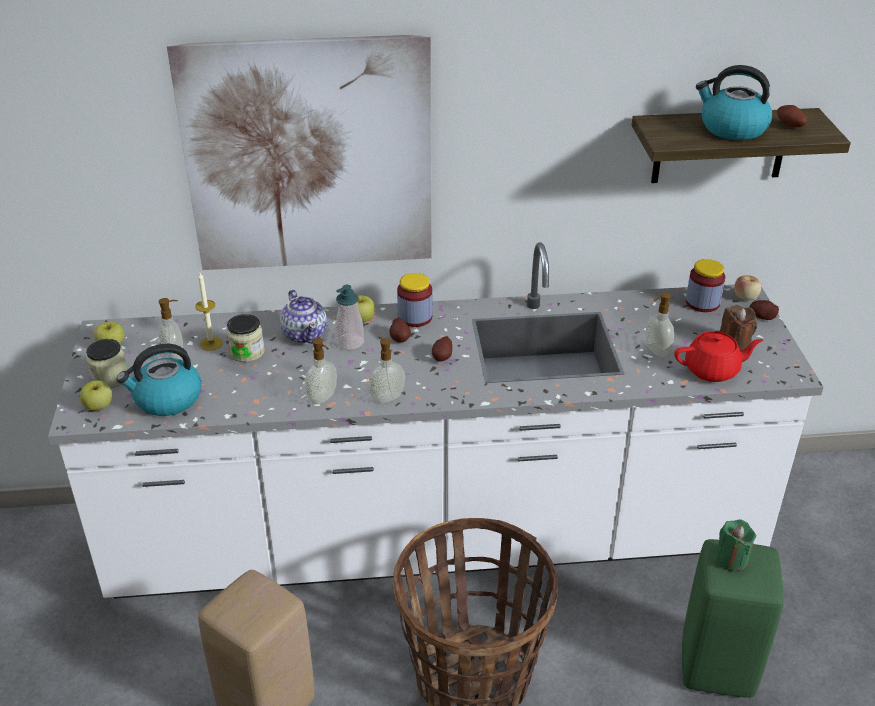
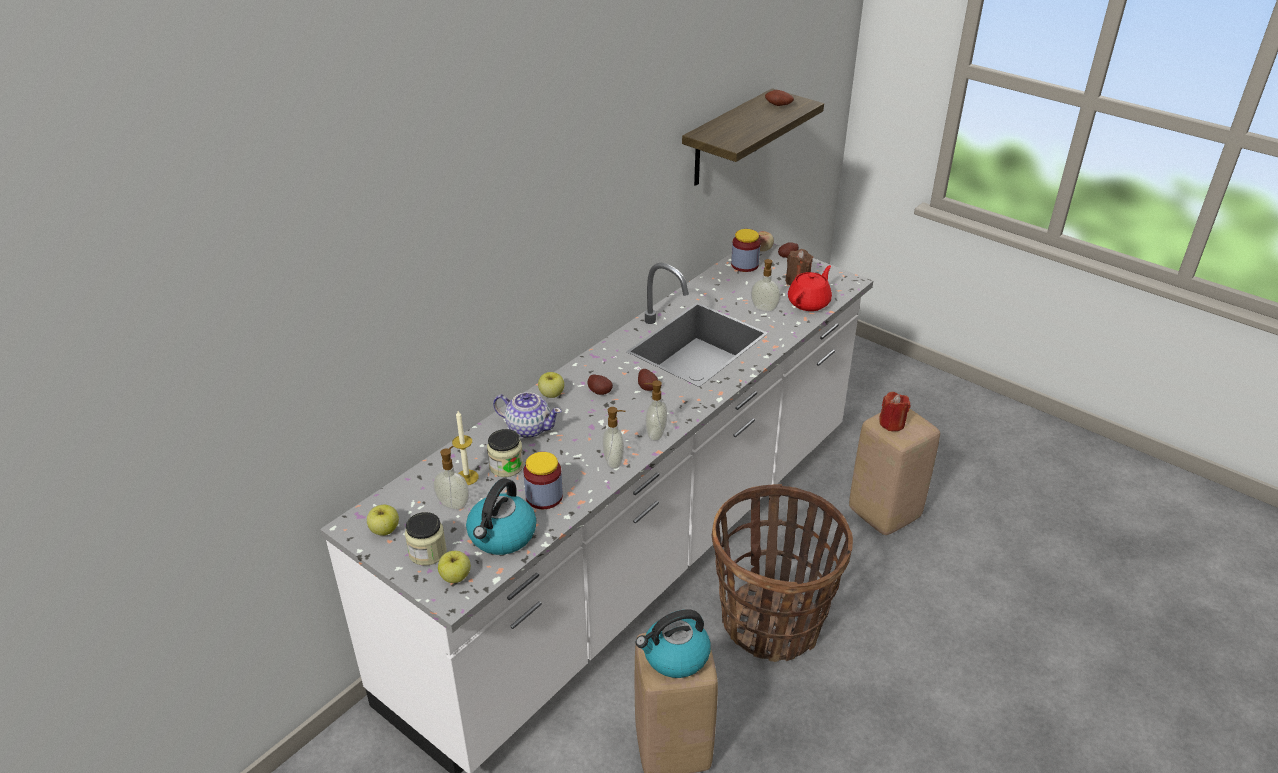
camera: 45 degrees left, 0 degrees up
picture [167,34,432,270] -> none
soap dispenser [335,285,364,350] -> none
jar [397,273,433,327] -> jar moved to [523,452,563,509]
green stool [682,539,784,698] -> beige stool [849,408,940,535]
kettle [696,65,772,140] -> kettle moved to [636,609,711,678]
green candle [715,519,756,572] -> red candle [879,392,910,431]

